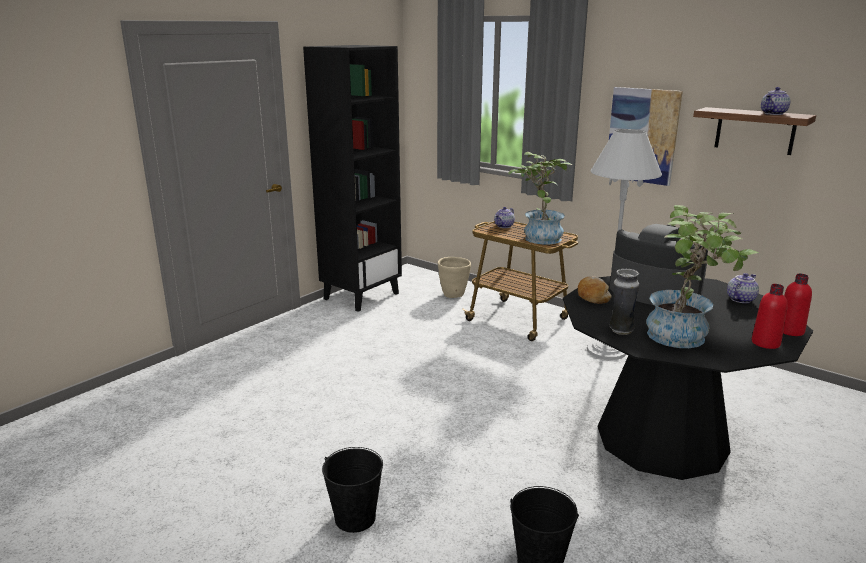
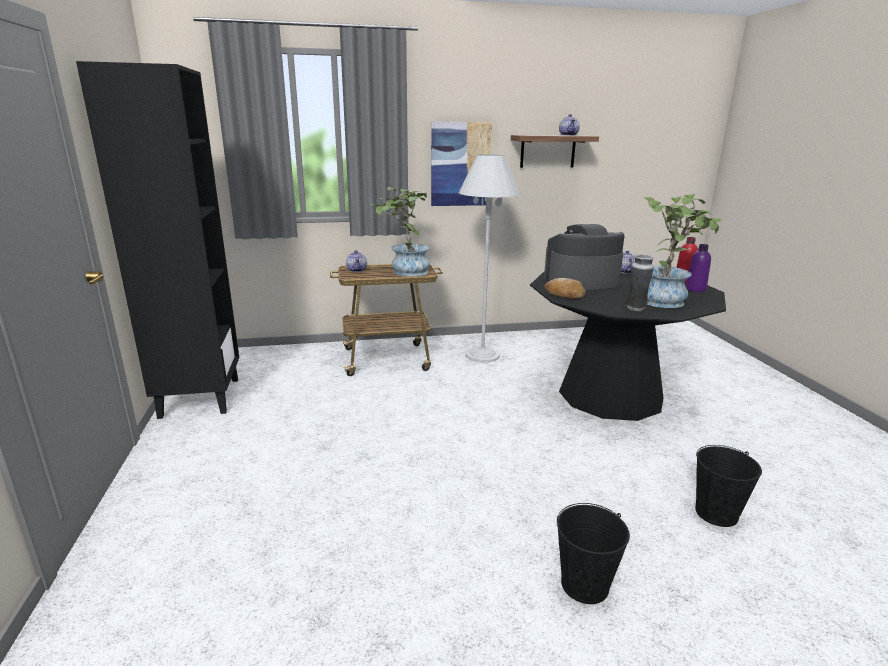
camera: 50 degrees left, 0 degrees up
beige planter [438,257,471,298] -> none
red bottle [752,284,788,349] -> purple bottle [686,244,711,292]

